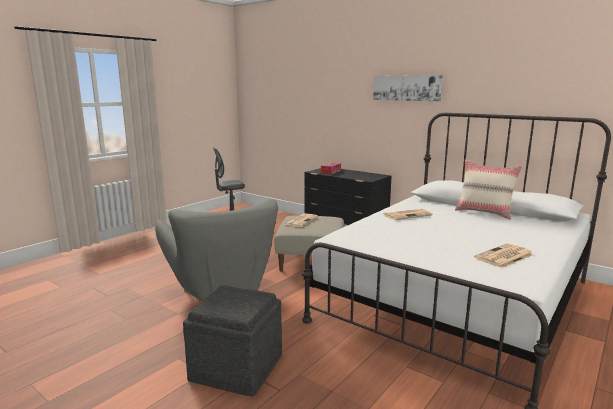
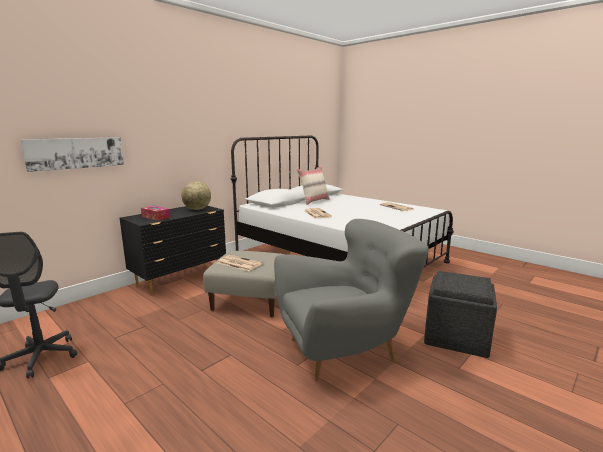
camera: 85 degrees left, 0 degrees up
picture [373,75,443,101] -> picture moved to [21,137,124,172]
none -> globe [181,181,211,210]

